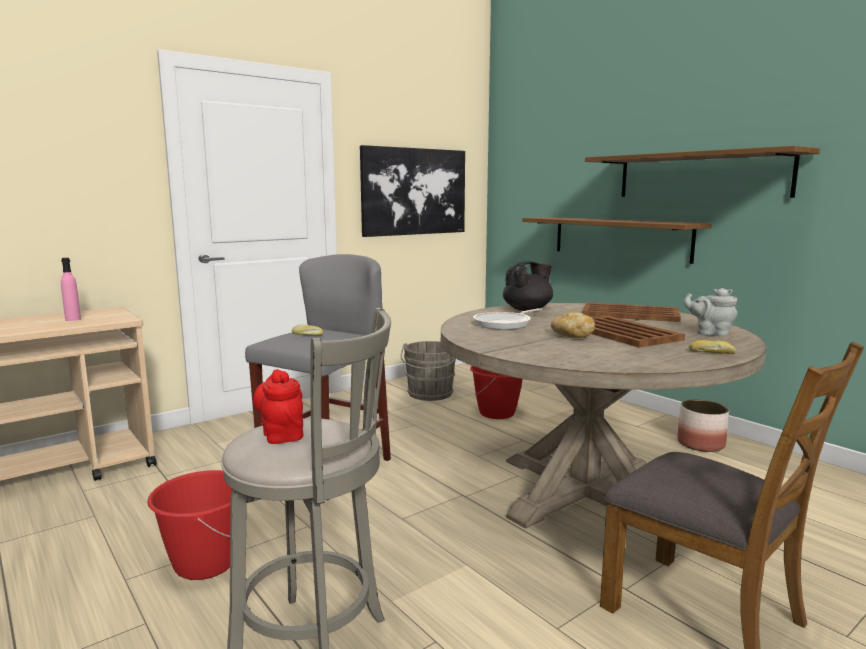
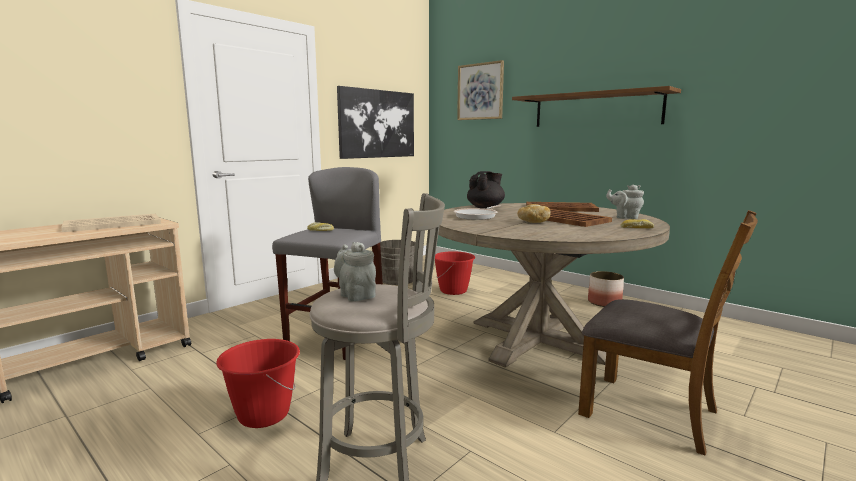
camera: 10 degrees left, 0 degrees up
pink bottle [61,258,81,321] -> beige tray [61,214,161,232]
red teapot [253,369,304,444] -> grey teapot [334,242,376,302]
shelf [522,217,712,264] -> none
none -> picture [457,60,504,120]

